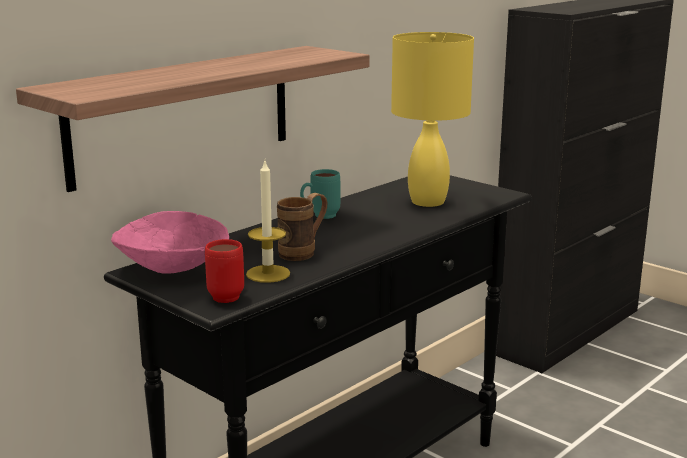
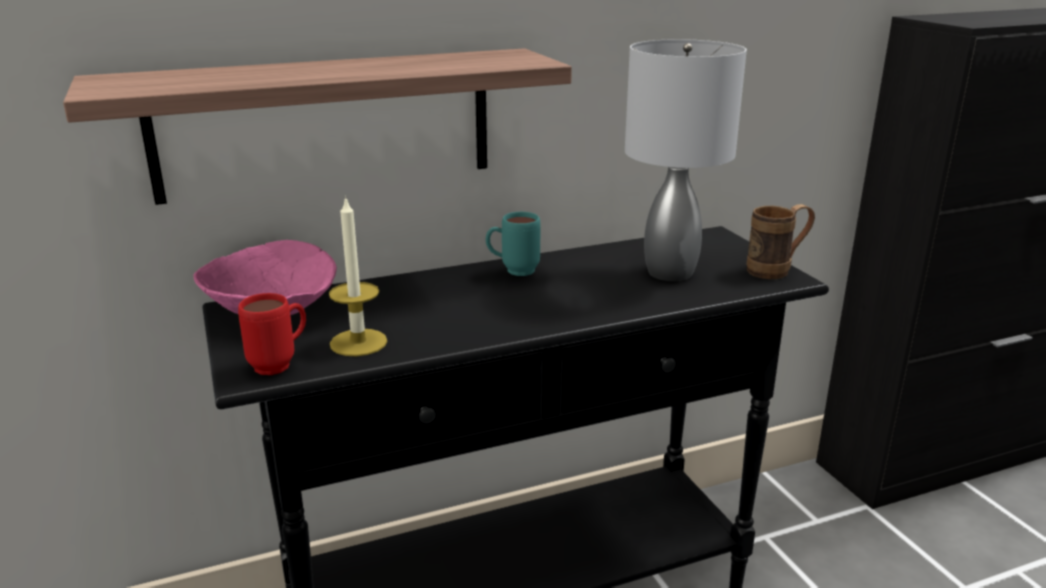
camera: 25 degrees right, 5 degrees up
brown mug [277,193,327,261] -> brown mug moved to [746,204,815,279]
yellow table lamp [391,32,474,207] -> grey table lamp [625,39,747,281]

